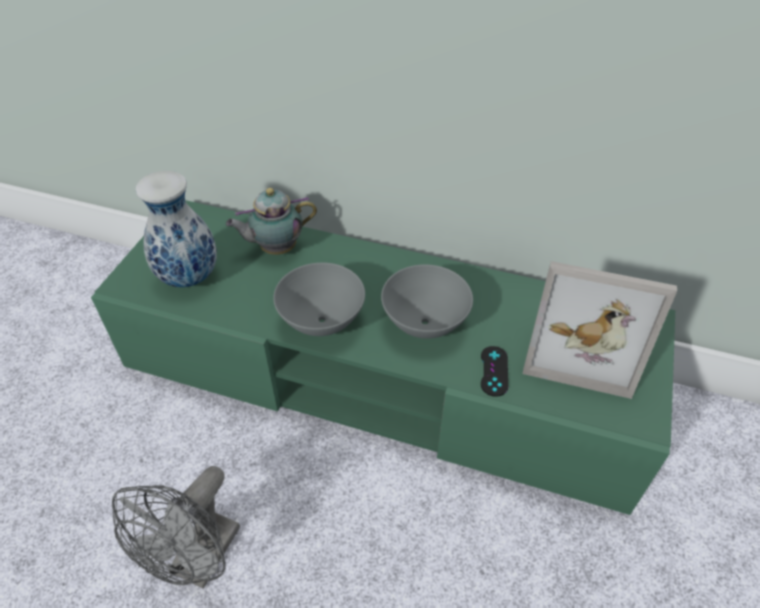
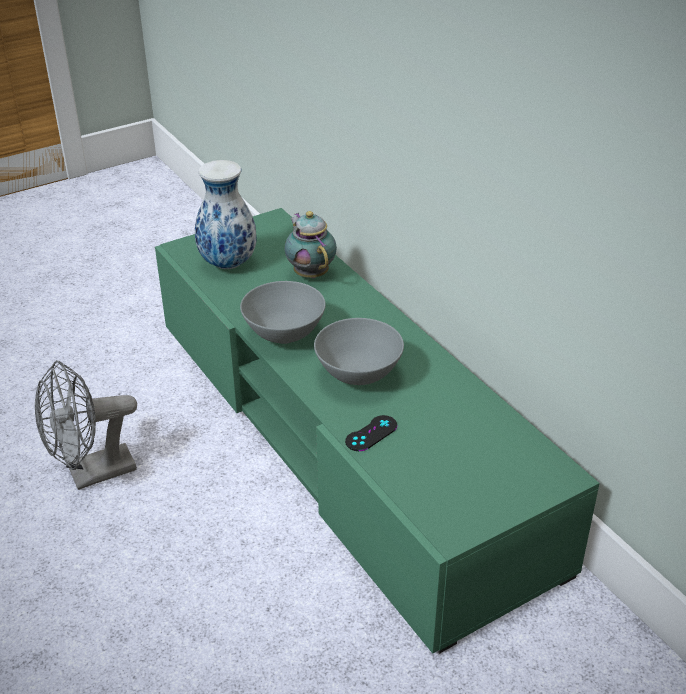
camera: 40 degrees right, 10 degrees down
teapot [226,188,317,255] -> teapot turned 45 degrees clockwise [284,211,337,278]
picture frame [523,261,677,399] -> none

